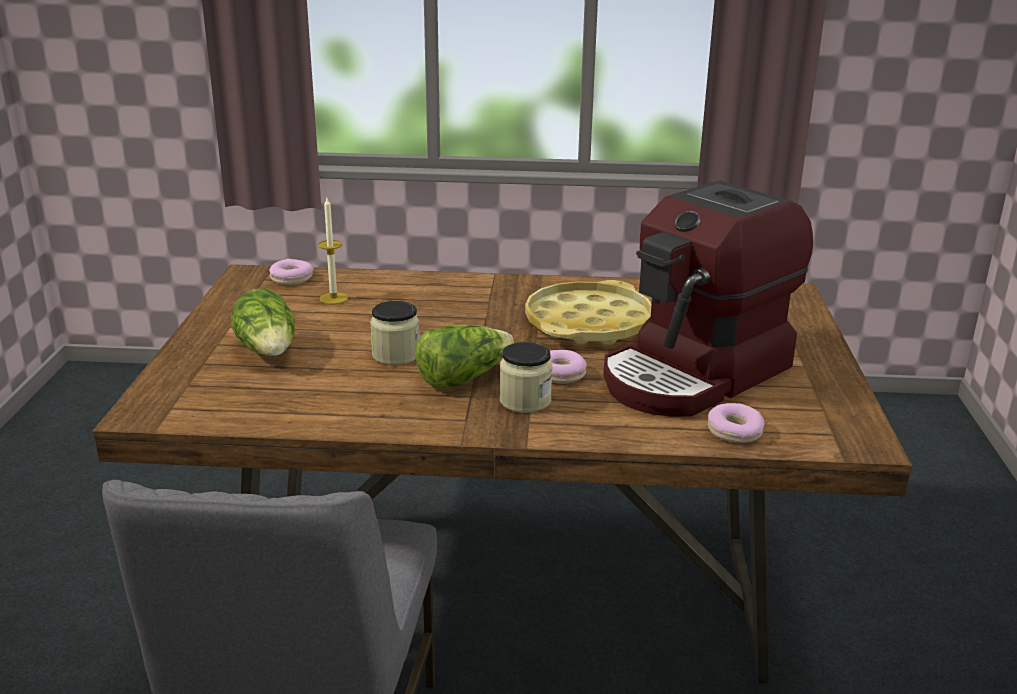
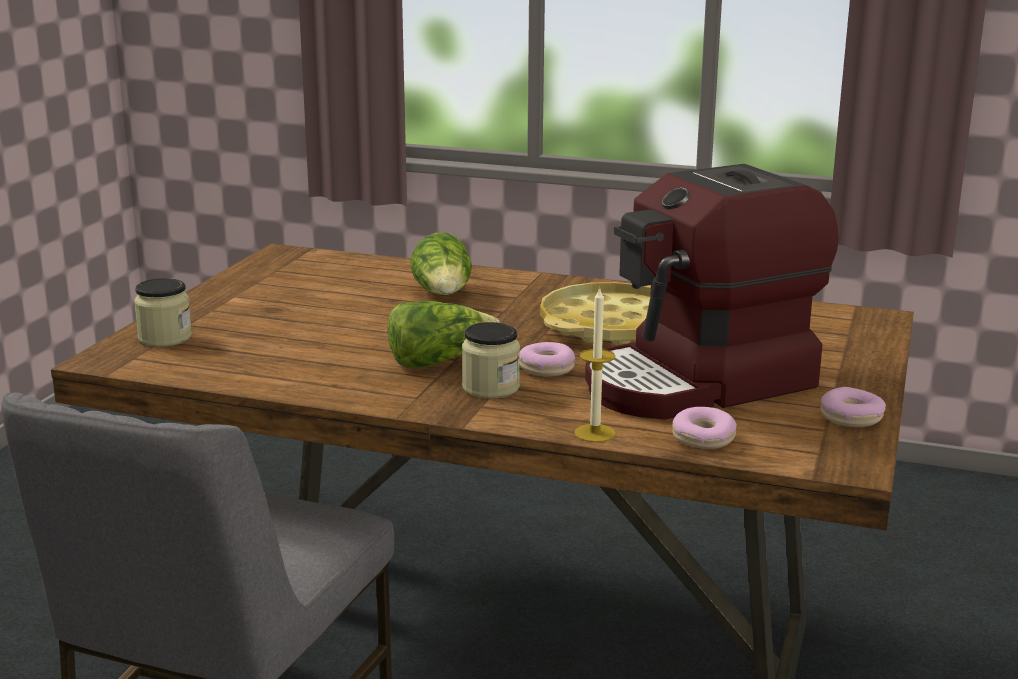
camera: 15 degrees right, 5 degrees down
lettuce [231,288,295,356] -> lettuce moved to [410,233,472,295]
donut [269,259,314,285] -> donut moved to [821,387,886,427]
candle [318,198,348,304] -> candle moved to [574,286,616,442]
jar [370,301,419,365] -> jar moved to [134,278,192,347]

